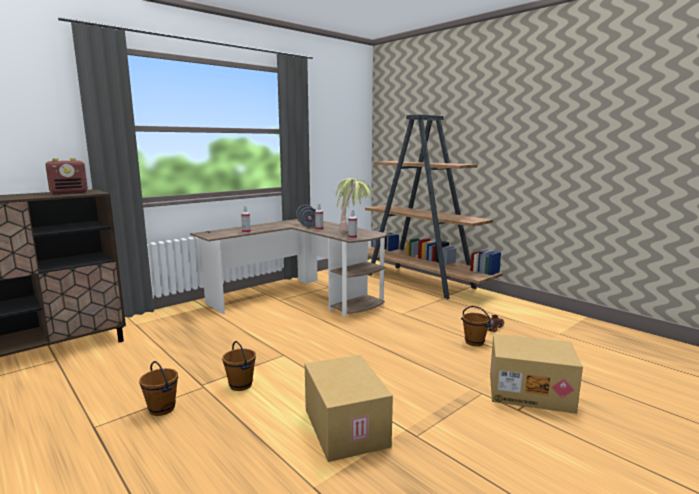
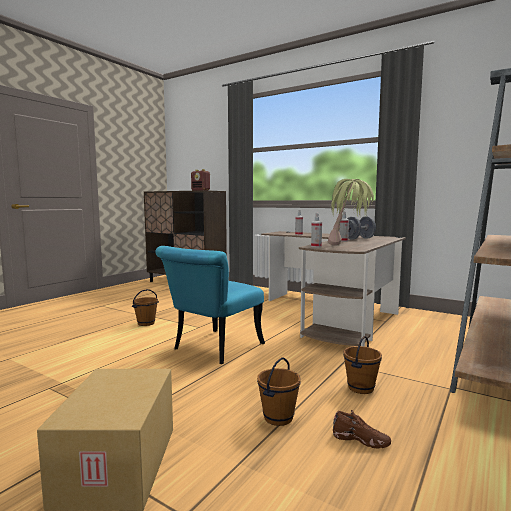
camera: 75 degrees right, 5 degrees down
brown bucket [139,361,178,416] -> brown bucket moved to [343,336,382,394]
cardboard box [305,355,393,462] -> none
none -> turquoise chair [155,246,265,364]

